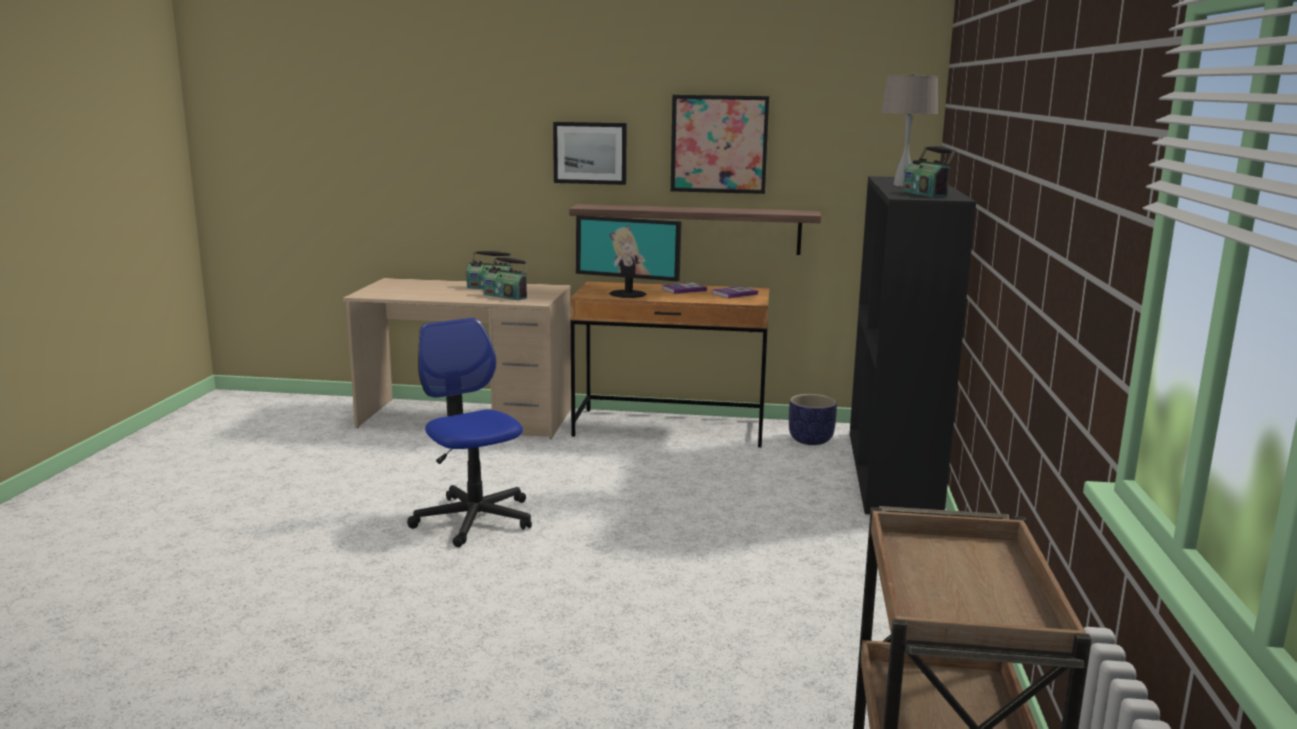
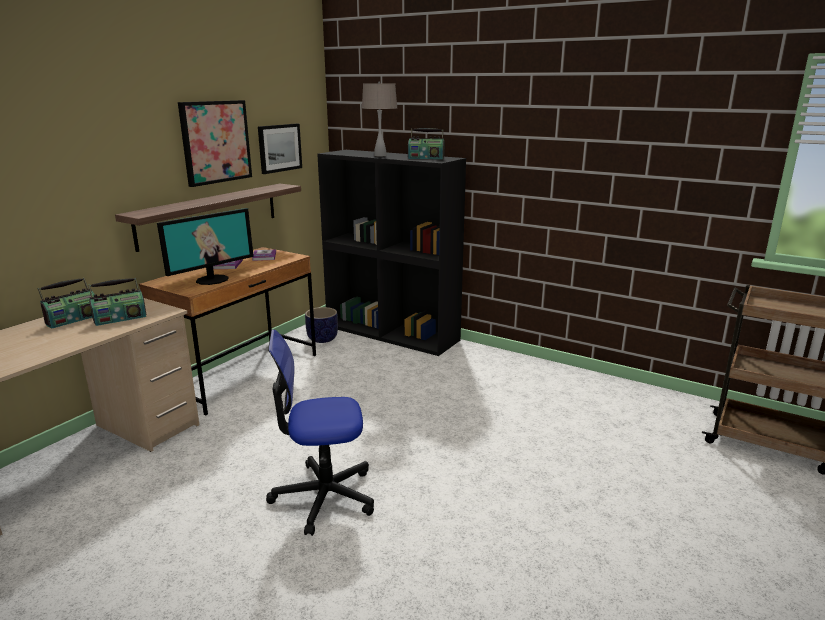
camera: 65 degrees left, 5 degrees up
picture [553,122,627,185] -> picture moved to [258,123,302,174]

